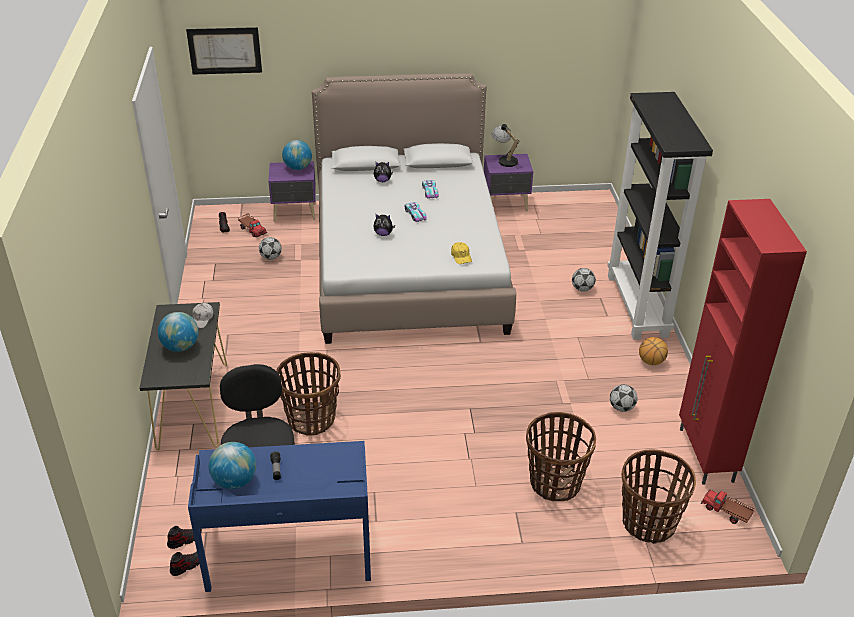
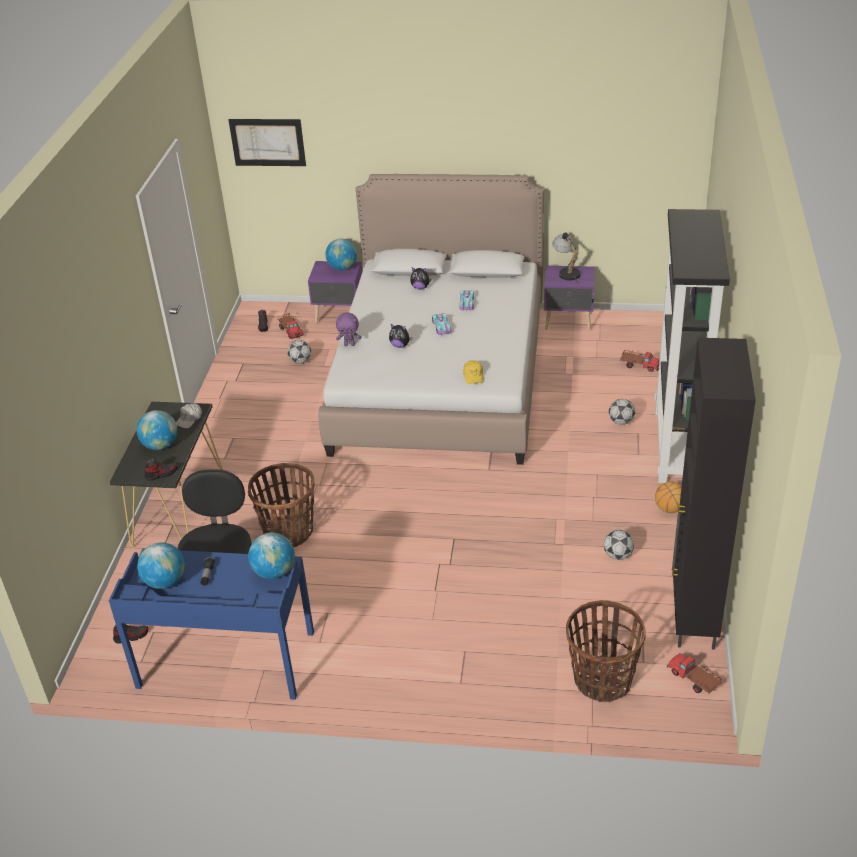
camera: 15 degrees right, 0 degrees up
shoe [170,552,199,576] -> shoe moved to [144,458,177,481]
basket [526,412,596,502] -> none
red cabinet [679,199,807,485] -> black cabinet [672,338,756,650]
none -> globe [248,533,295,579]
none -> purple plush toy [336,312,361,346]
none -> toy truck [620,349,660,372]

